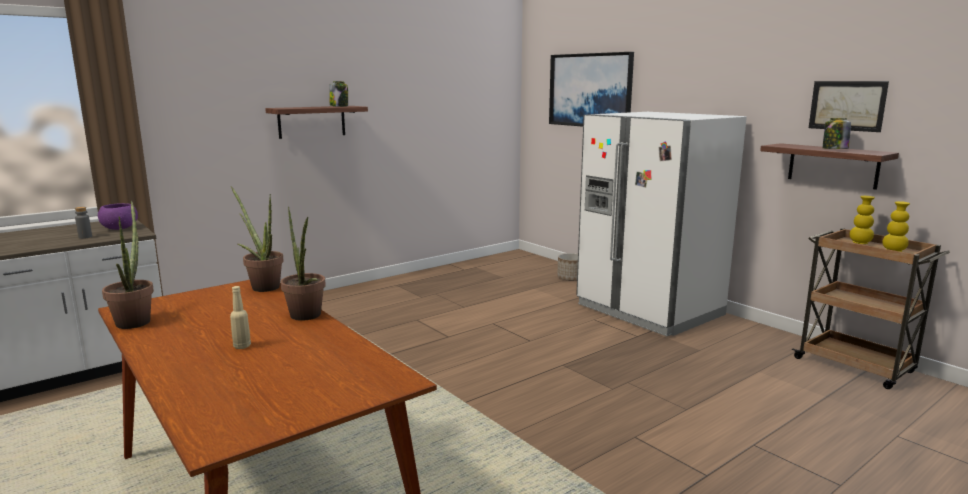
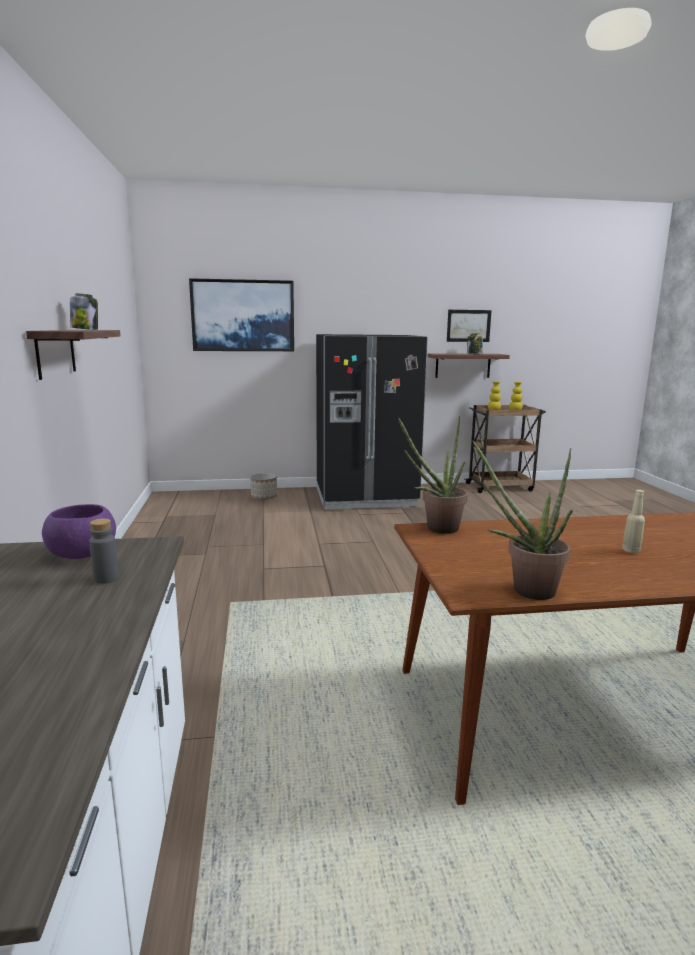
camera: 60 degrees left, 0 degrees up
potted plant [281,207,326,321] -> none
white fridge [576,112,747,336] -> black fridge [316,334,428,509]

